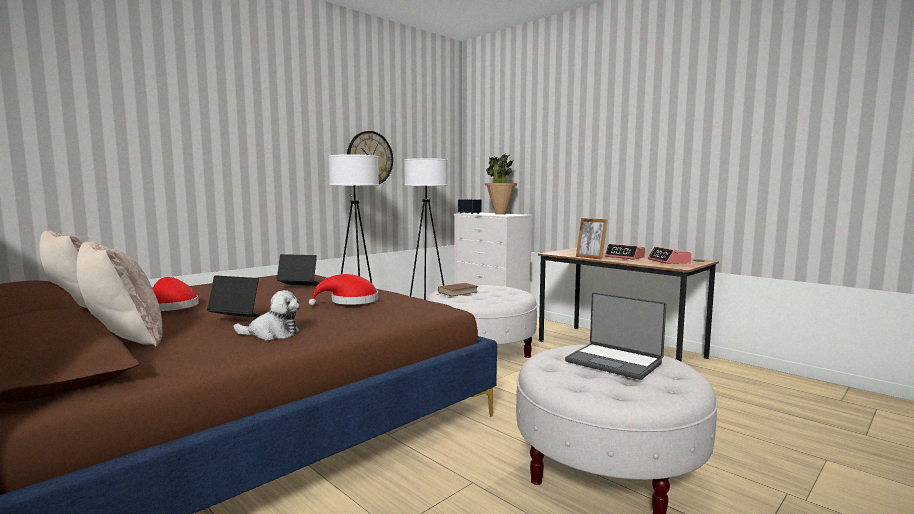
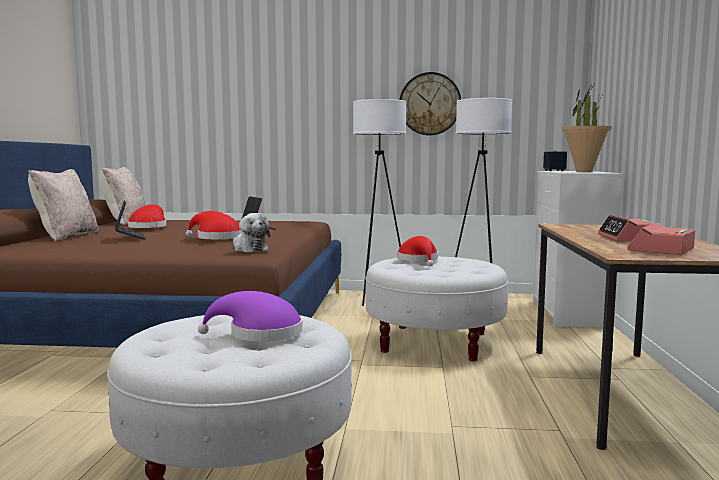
camera: 50 degrees right, 0 degrees up
plush toy [233,290,300,340] -> plush toy moved to [233,213,270,252]
brown book [436,283,478,297] -> red hat [397,236,438,266]
laptop [565,292,666,380] -> purple hat [198,291,302,342]
picture frame [576,218,608,260] -> none

